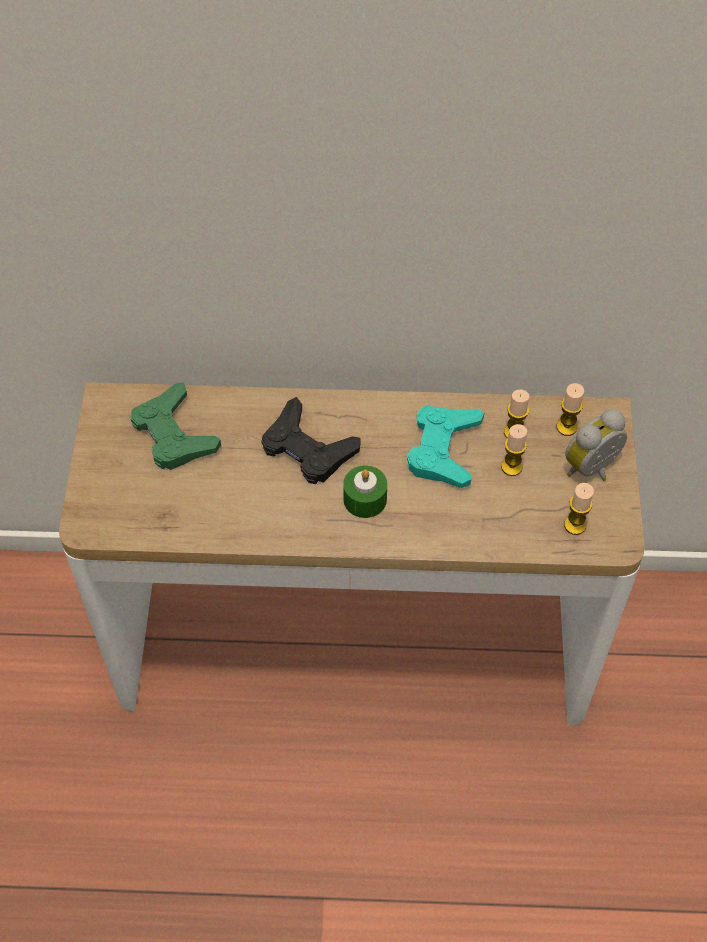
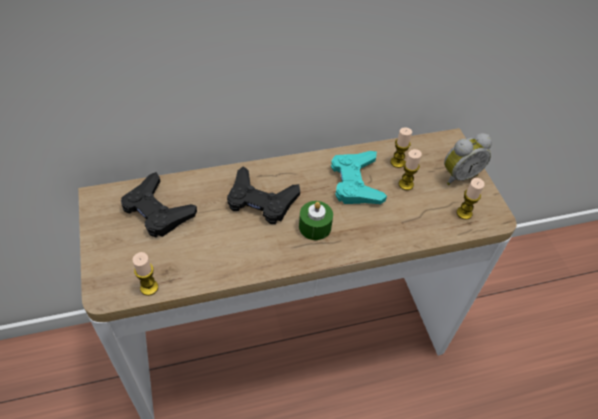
camera: 20 degrees left, 5 degrees down
green game controller [131,382,221,470] -> black game controller [121,172,197,237]
candle [557,383,584,436] -> candle moved to [133,252,158,296]
alarm clock [565,409,627,481] -> alarm clock turned 150 degrees counterclockwise [444,133,492,185]

